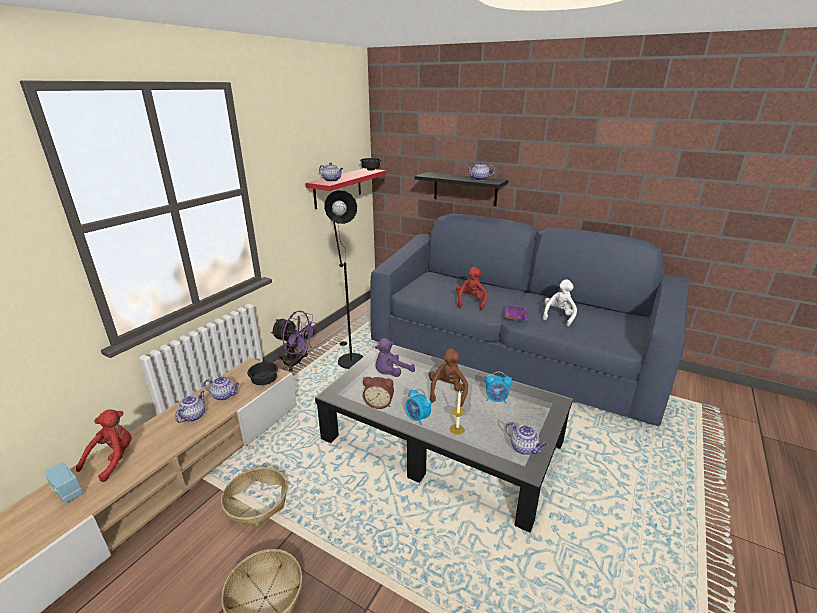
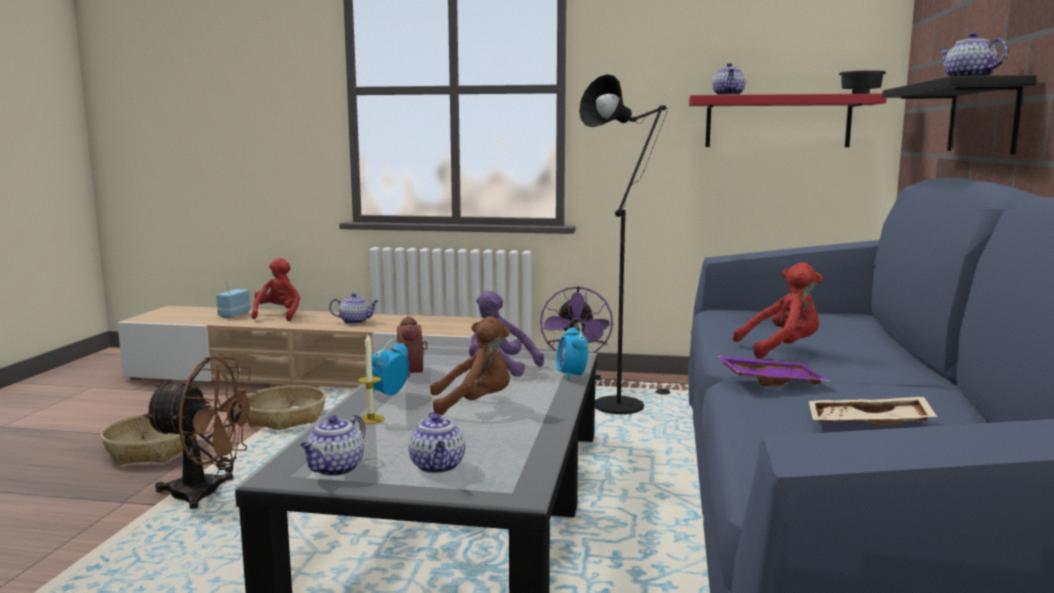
camera: 70 degrees right, 15 degrees down
red plush toy [76,410,132,482] -> red plush toy turned 90 degrees counterclockwise [252,258,300,321]
teapot [204,376,240,401] -> teapot moved to [408,412,465,474]
black bowl [247,362,278,385] -> none
alarm clock [485,371,512,403] -> alarm clock moved to [556,323,588,381]
white plush toy [543,279,577,326] -> beige tray [809,397,937,425]
none -> brown fan [143,357,258,509]

